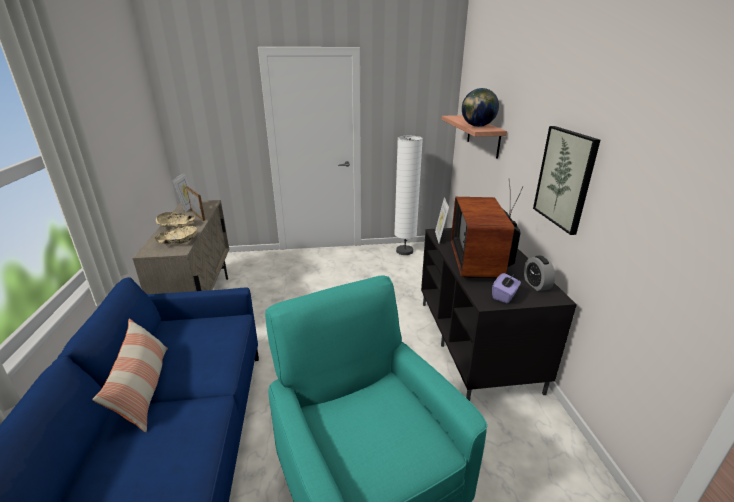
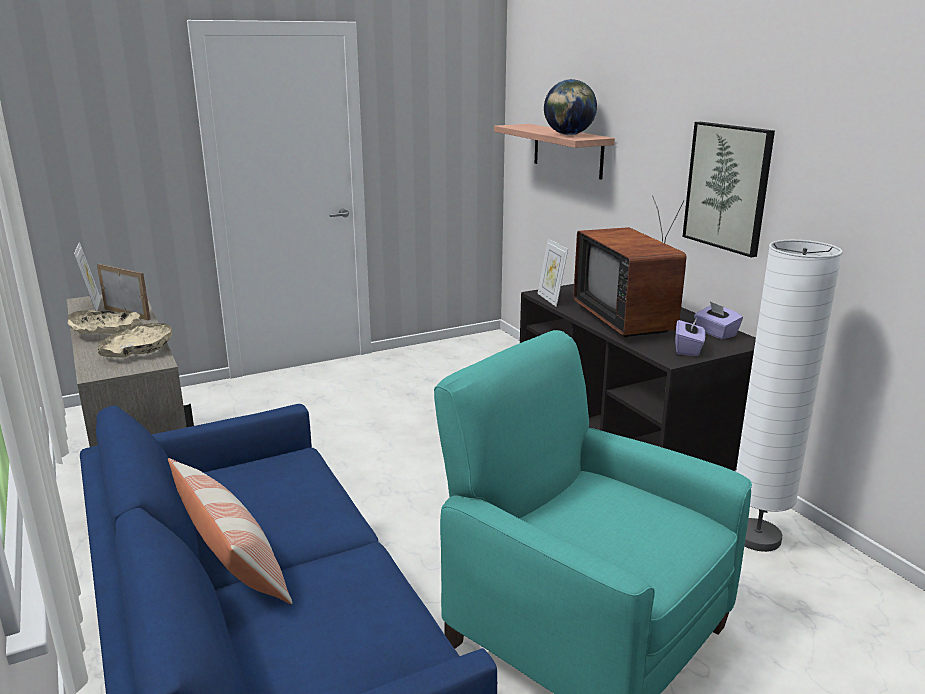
camera: 20 degrees left, 5 degrees down
white floor lamp [394,136,423,255] -> white floor lamp moved to [736,240,843,552]
alarm clock [524,255,555,291] -> purple tissue box [694,302,743,339]

